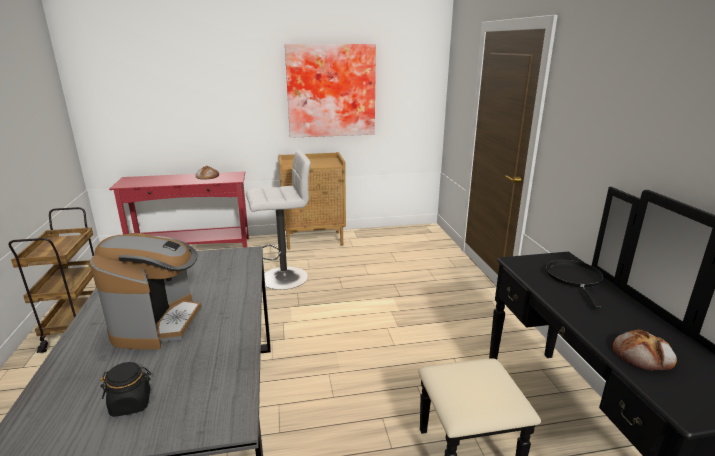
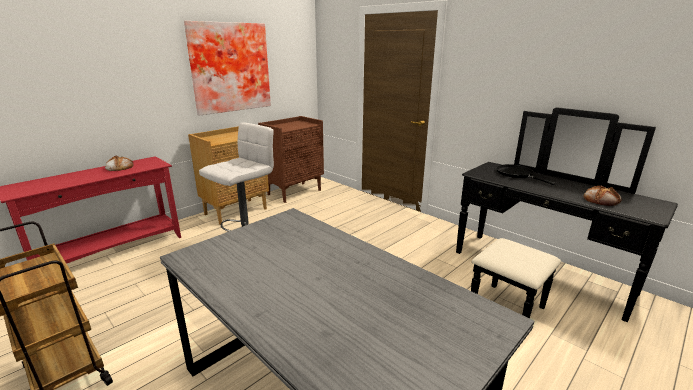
camera: 35 degrees left, 0 degrees up
coffee machine [90,233,201,349] -> none
black jar [100,362,151,417] -> none
none -> brown cabinet [258,116,324,203]

